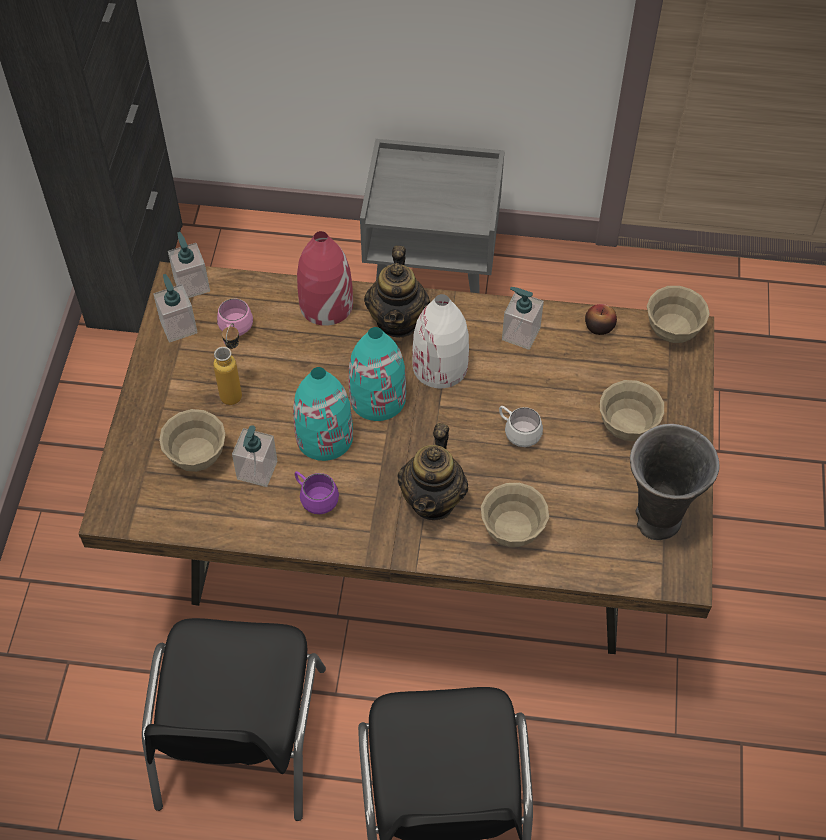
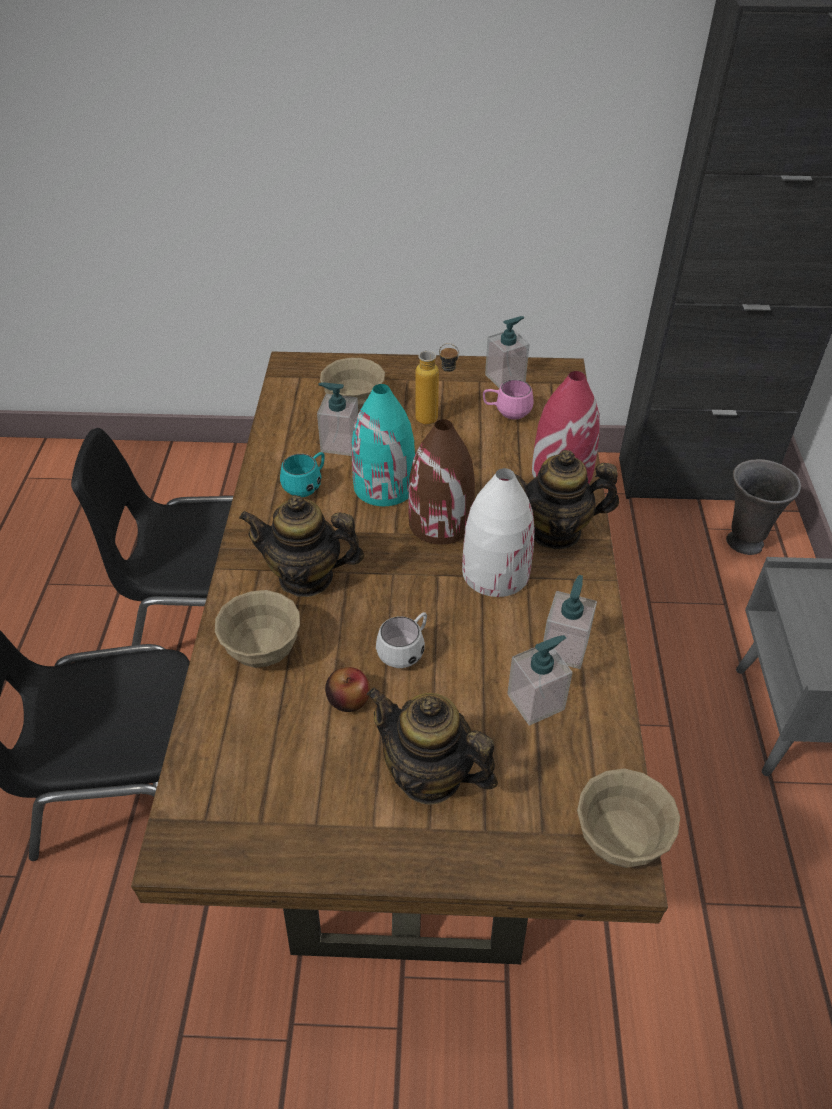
camera: 85 degrees right, 10 degrees down
soap dispenser [168,232,210,298] -> soap dispenser moved to [507,635,573,726]
purple mug [294,471,339,514] -> turquoise mug [280,452,324,497]
turquoise vase [349,327,406,421] -> brown vase [408,419,475,545]
apple [585,304,617,335] -> apple moved to [325,667,370,712]
beige bowl [600,380,664,441] -> teapot [366,687,498,804]
grey vase [630,424,720,540] -> grey vase moved to [726,459,801,555]

